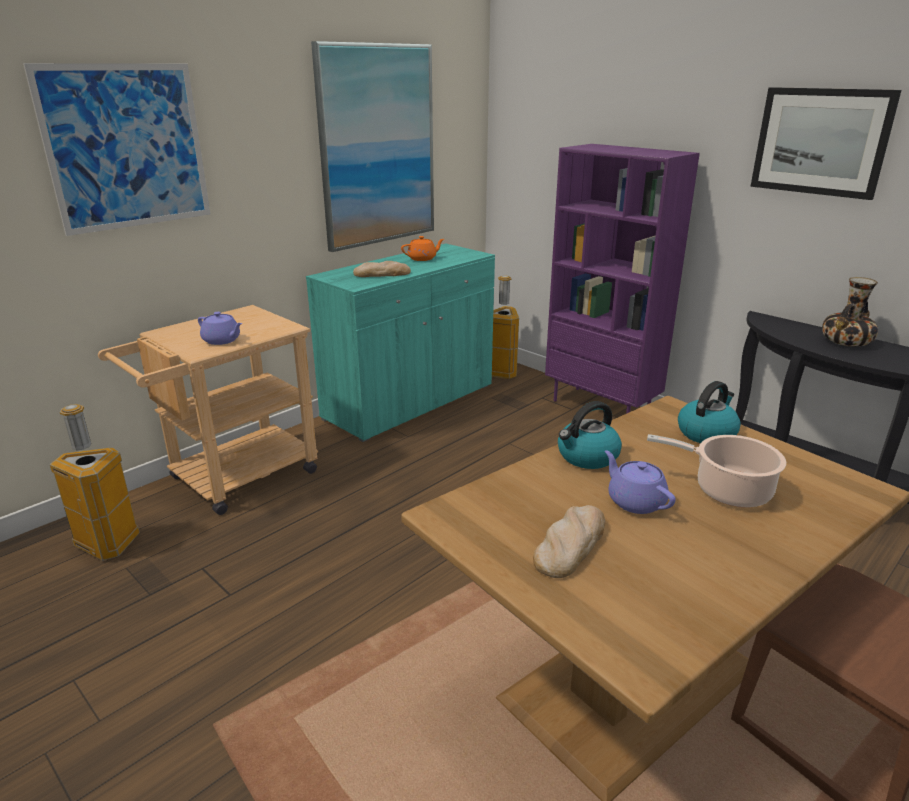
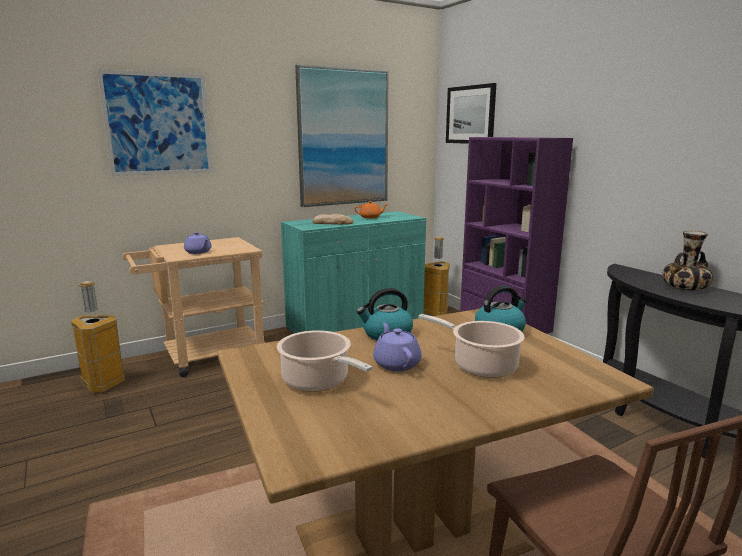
camera: 15 degrees right, 10 degrees down
bread [533,505,605,578] -> cooking pot [277,330,372,392]
picture [750,87,901,200] -> picture moved to [446,83,497,144]

